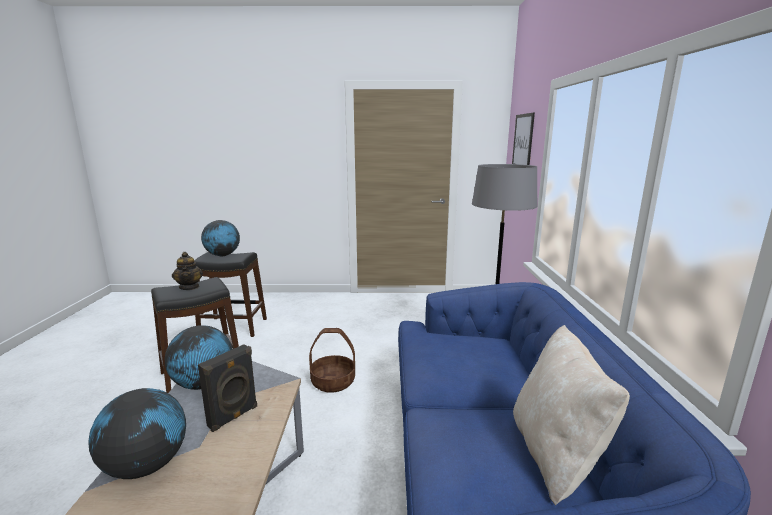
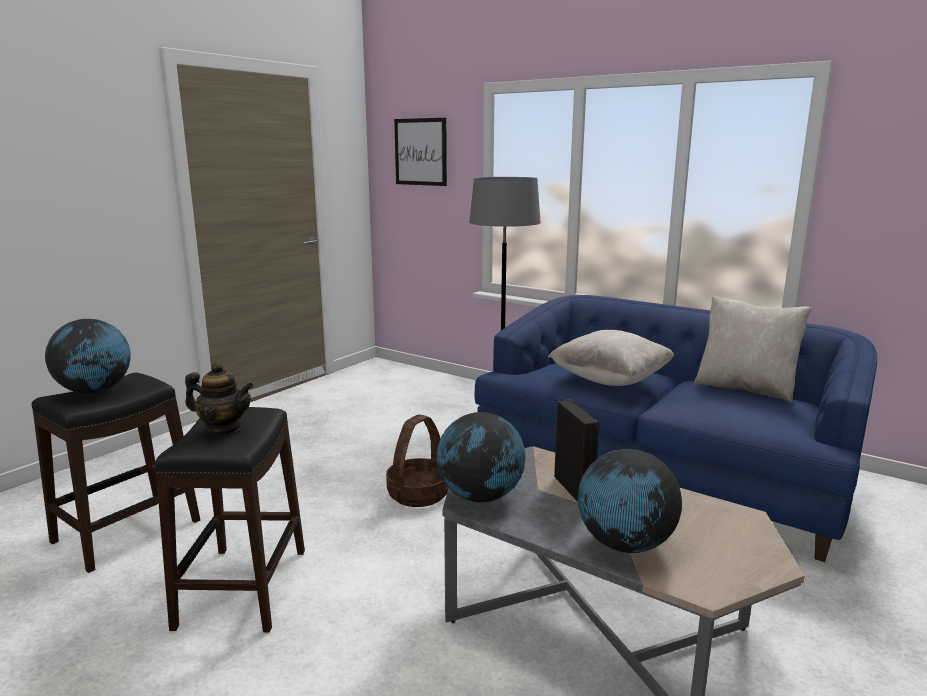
camera: 55 degrees left, 0 degrees up
none -> beige pillow [548,330,674,386]

